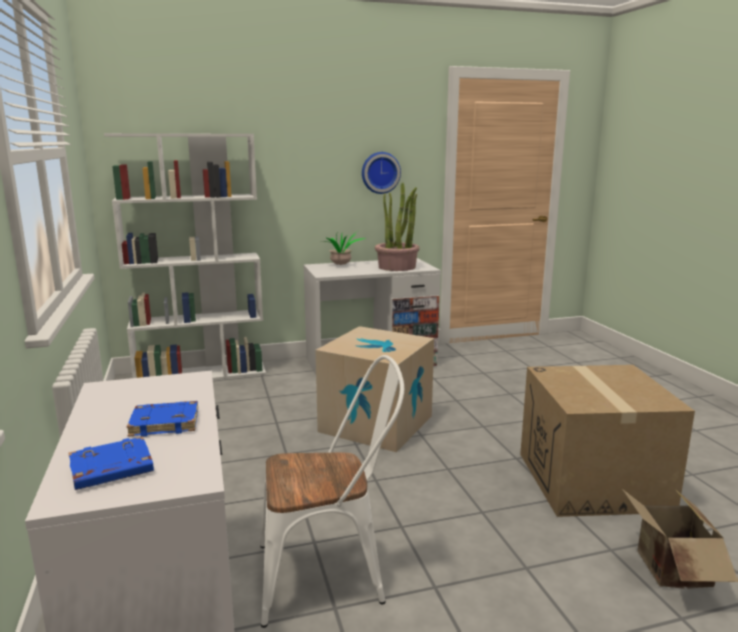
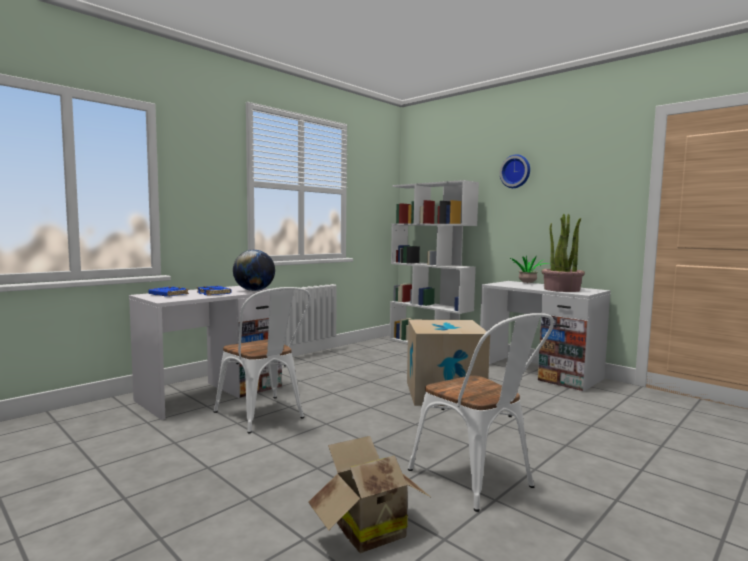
camera: 60 degrees right, 10 degrees down
wall clock [362,152,401,194] -> wall clock moved to [500,154,530,188]
cardboard box [520,365,695,517] -> white chair [408,313,554,512]
none -> globe [233,250,275,291]

